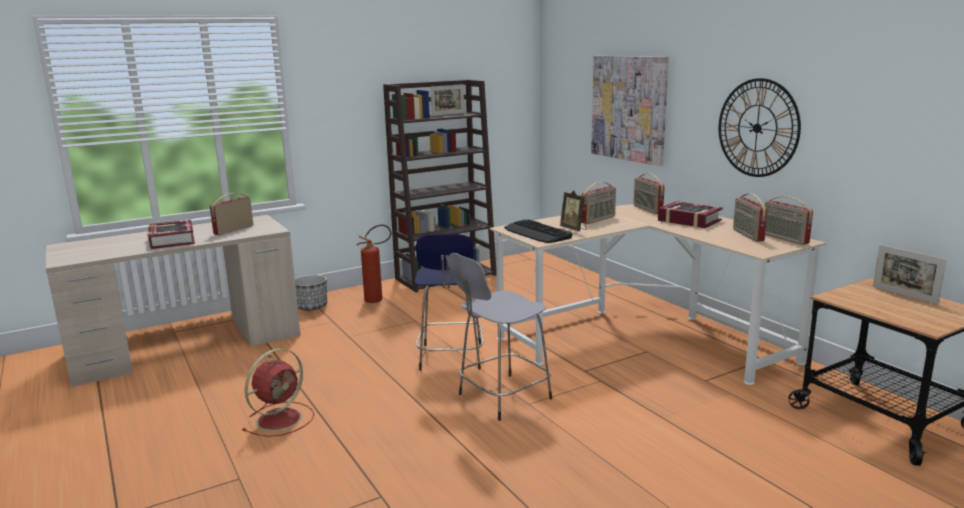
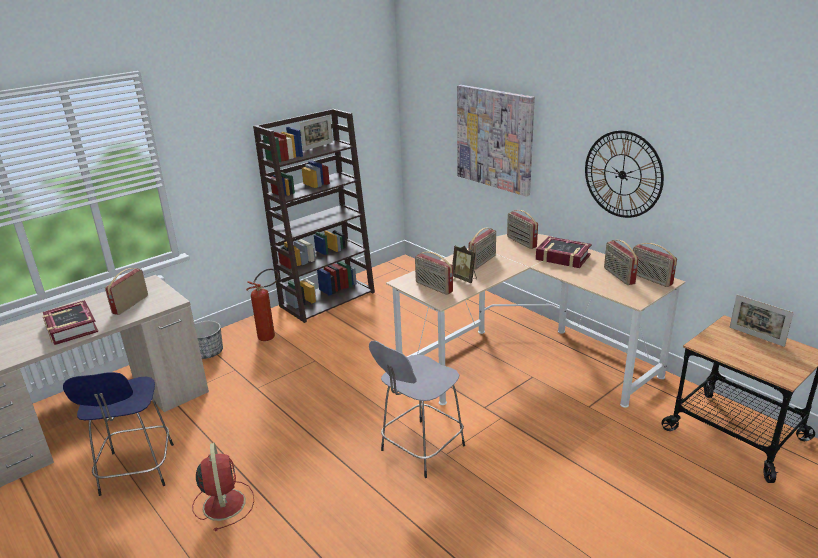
camera: 10 degrees left, 10 degrees up
red fan [242,349,314,437] -> red fan turned 45 degrees counterclockwise [192,443,254,531]
blue stool [415,234,484,370] -> blue stool moved to [63,372,174,496]
keyboard [504,219,573,243] -> radio [415,252,453,295]

